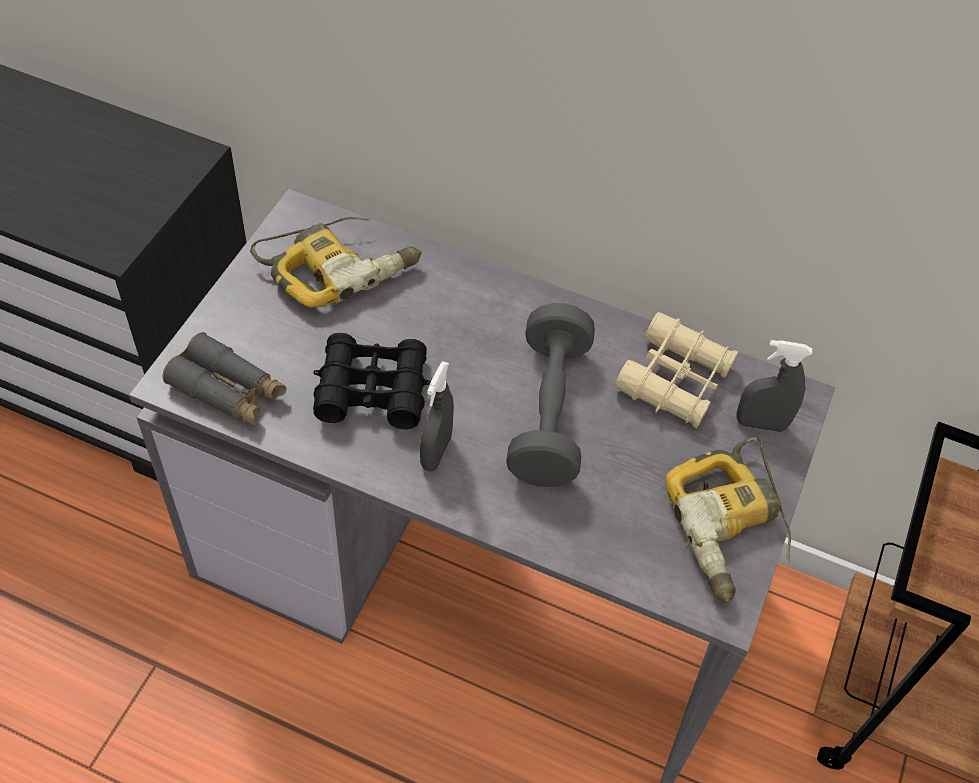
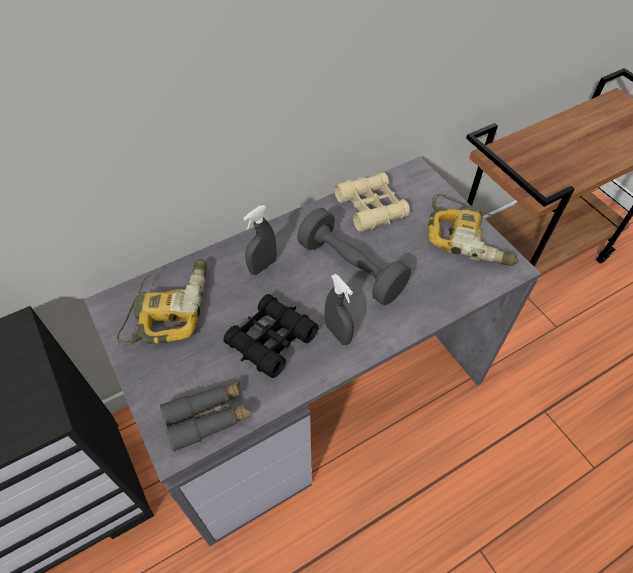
camera: 50 degrees left, 0 degrees up
grey spray bottle [736,340,812,432] -> grey spray bottle moved to [243,205,276,275]

